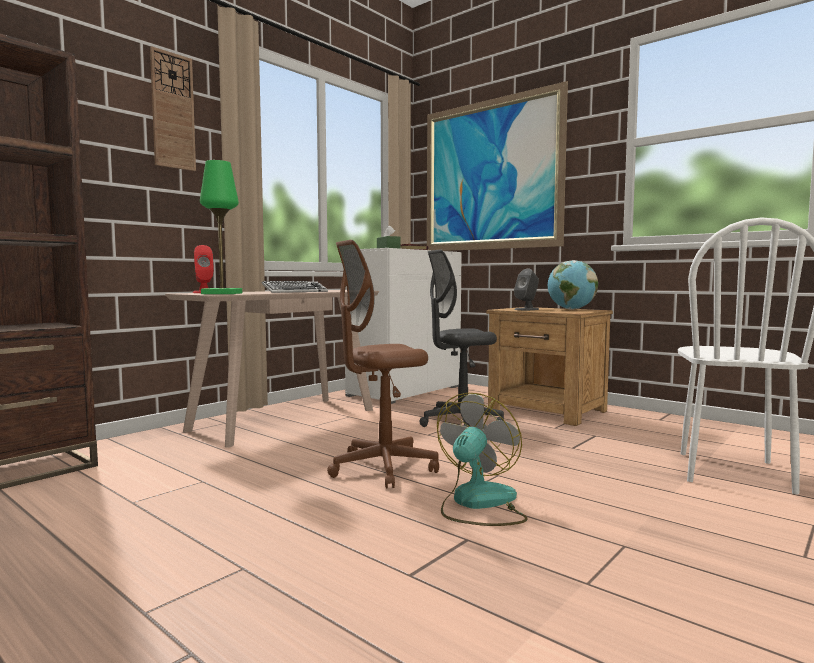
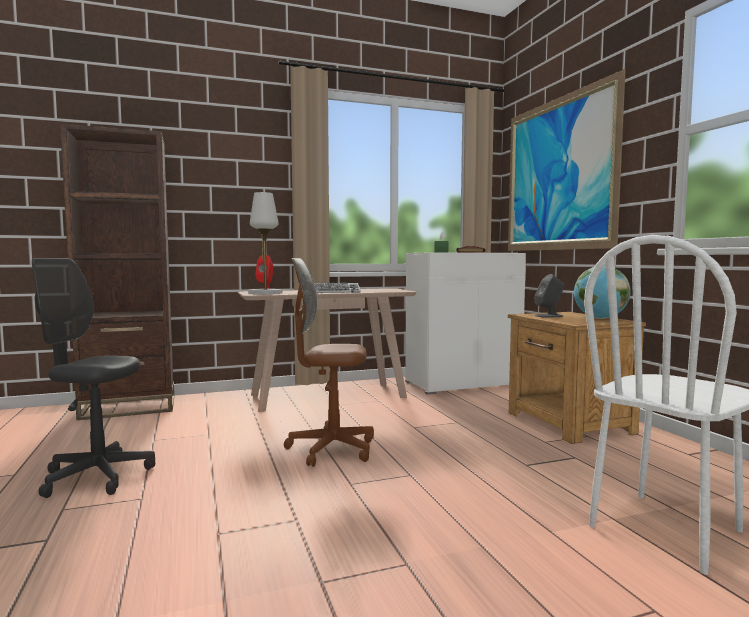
camera: 30 degrees right, 0 degrees up
wall clock [150,46,196,171] -> none
green table lamp [200,160,242,294] -> white table lamp [248,192,283,295]
grey office chair [419,249,504,427] -> grey office chair moved to [32,258,155,498]
fan [437,393,527,526] -> none

